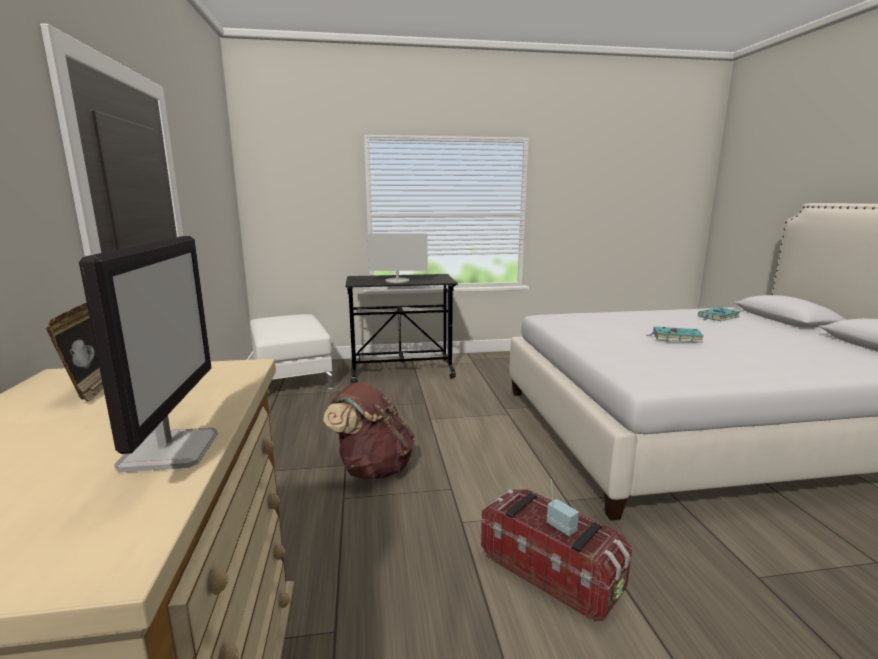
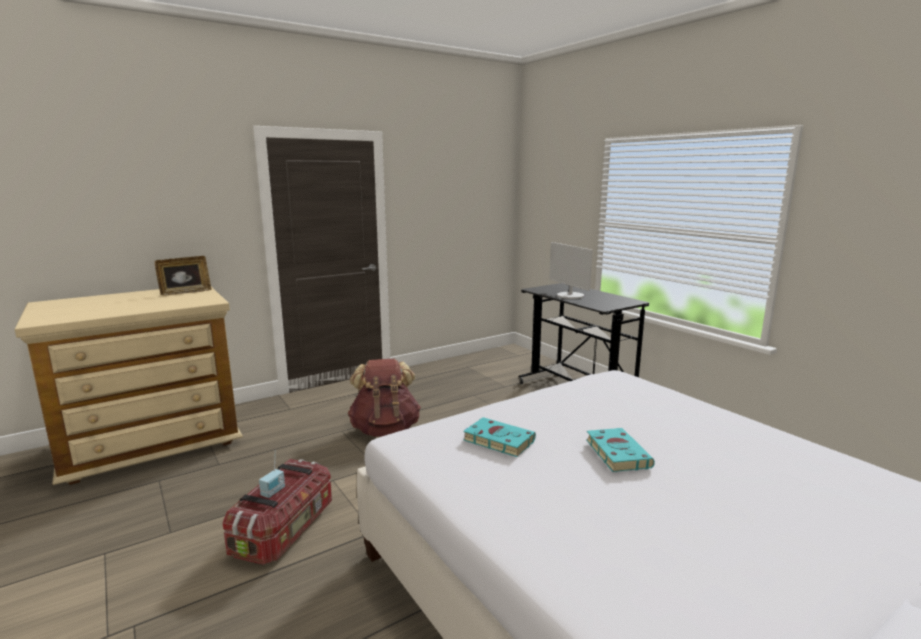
camera: 65 degrees right, 0 degrees up
monitor [79,236,217,473] -> none
white ottoman [250,314,333,389] -> none
turquoise book [698,307,741,321] -> turquoise book moved to [463,417,536,457]

